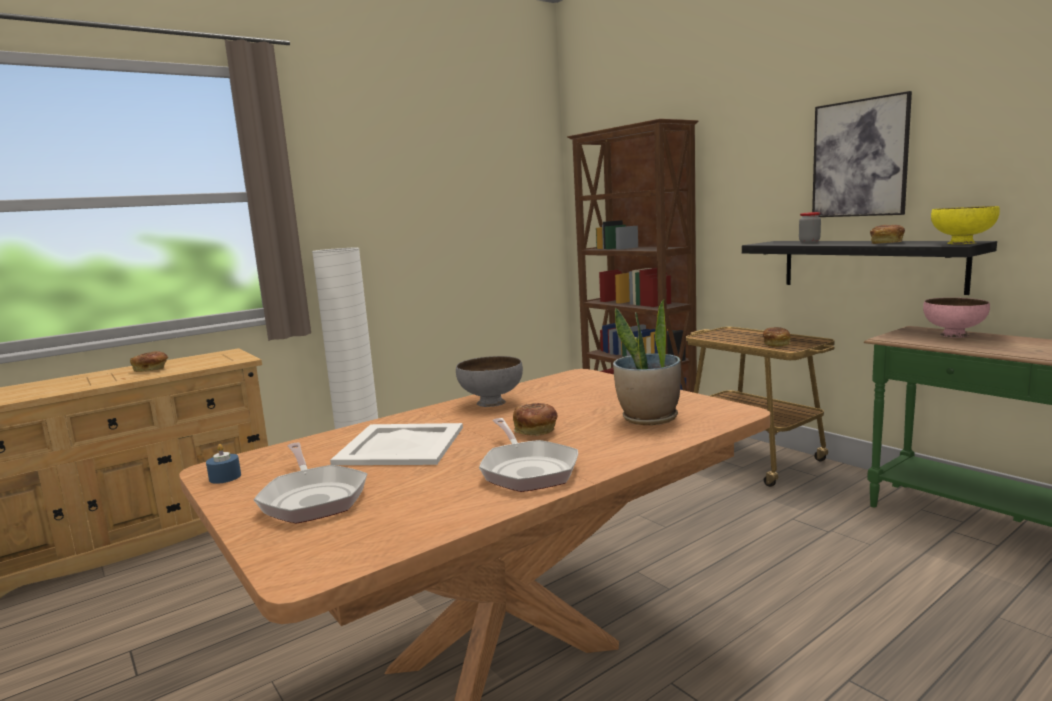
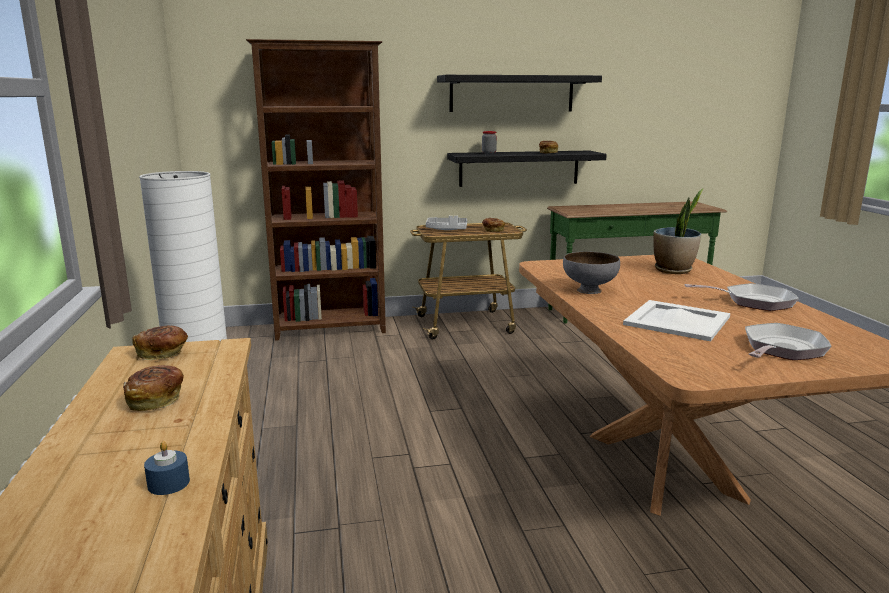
camera: 65 degrees left, 5 degrees up
blue candle [206,444,241,484] -> blue candle moved to [144,441,190,495]
frying pan [254,443,367,524] -> frying pan turned 45 degrees counterclockwise [745,323,832,360]
bread [513,403,558,436] -> bread moved to [132,325,188,360]
picture [812,91,912,217] -> black shelf [437,75,602,112]
pink bowl [923,298,990,338] -> none
yellow bowl [931,206,1000,244] -> none
none -> grey tray [426,216,467,230]

